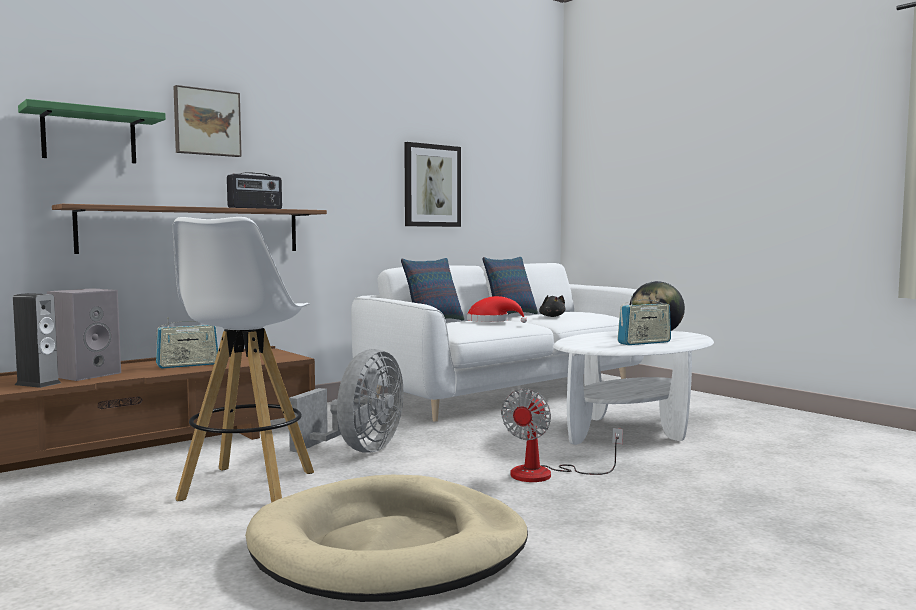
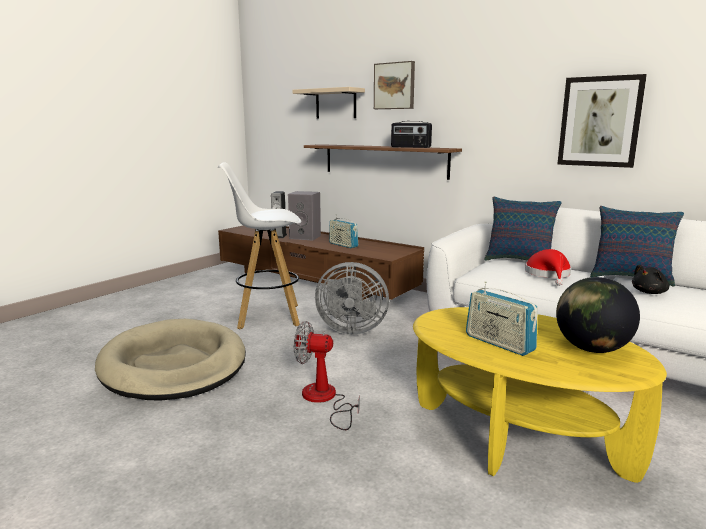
camera: 75 degrees right, 10 degrees up
green shelf [18,99,166,163] -> beige shelf [292,87,365,119]
white coffee table [553,331,714,445] -> yellow coffee table [413,307,667,483]

